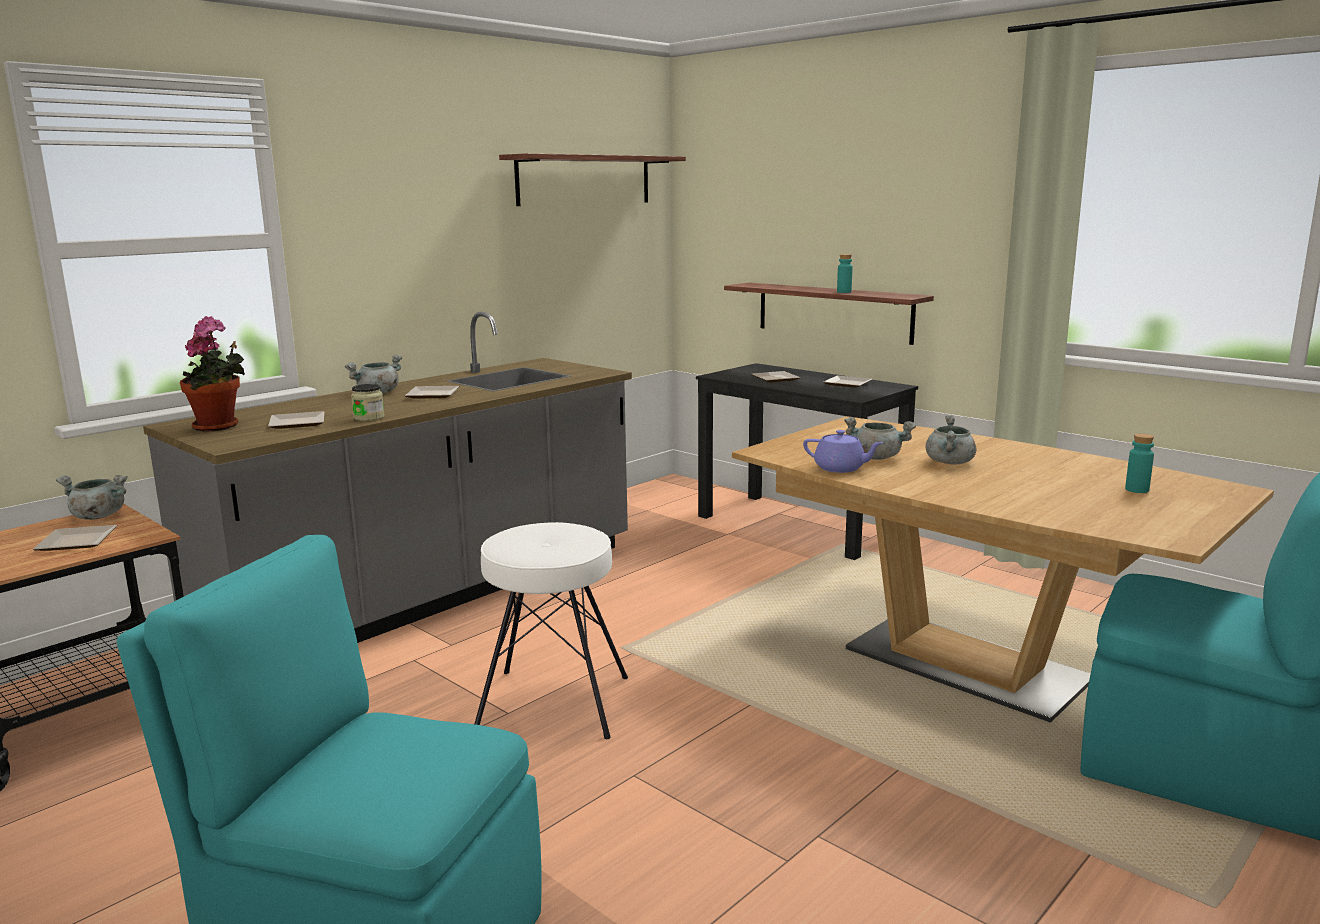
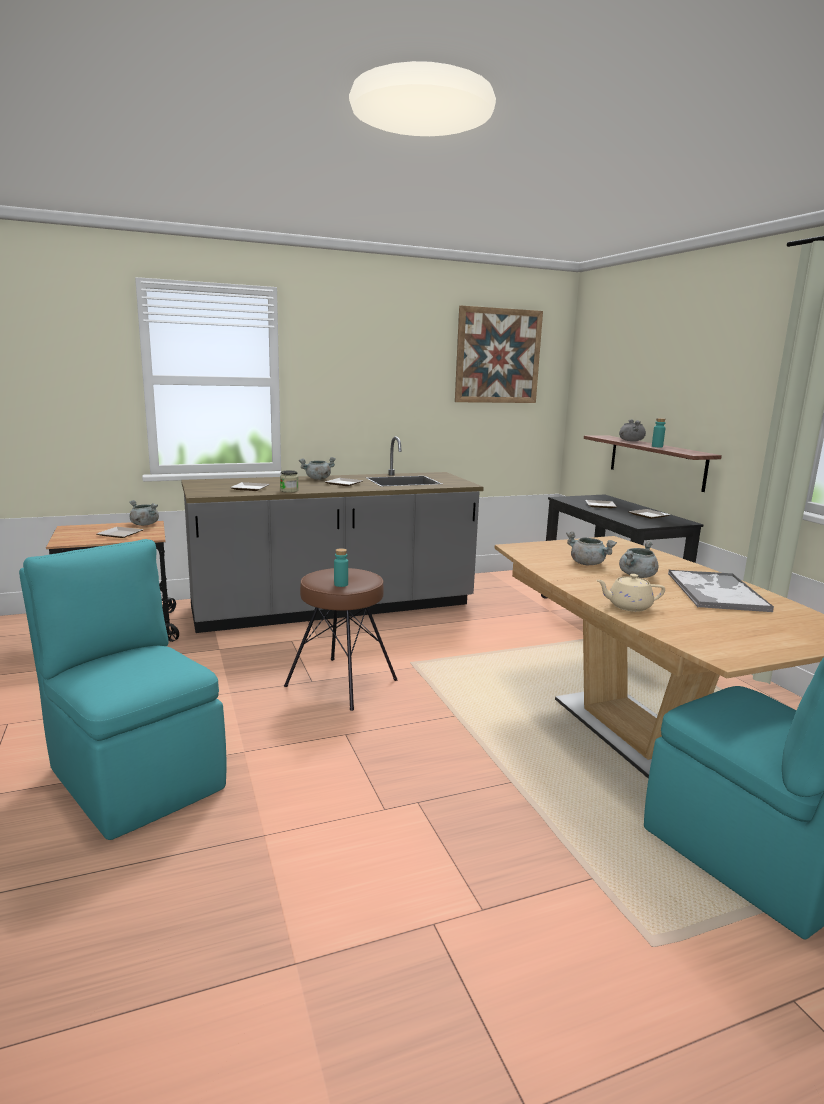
camera: 25 degrees right, 0 degrees up
potted plant [180,316,245,432] -> none
white stool [474,522,628,739] -> brown stool [284,568,397,711]
shelf [499,153,686,206] -> picture [455,306,543,403]
purple teapot [803,430,883,473] -> none
turquoise bottle [1125,434,1154,493] -> turquoise bottle moved to [334,548,348,587]
none -> beige teapot [596,574,665,612]
none -> grey cooking pot [619,419,646,441]
none -> tray [668,570,774,612]

